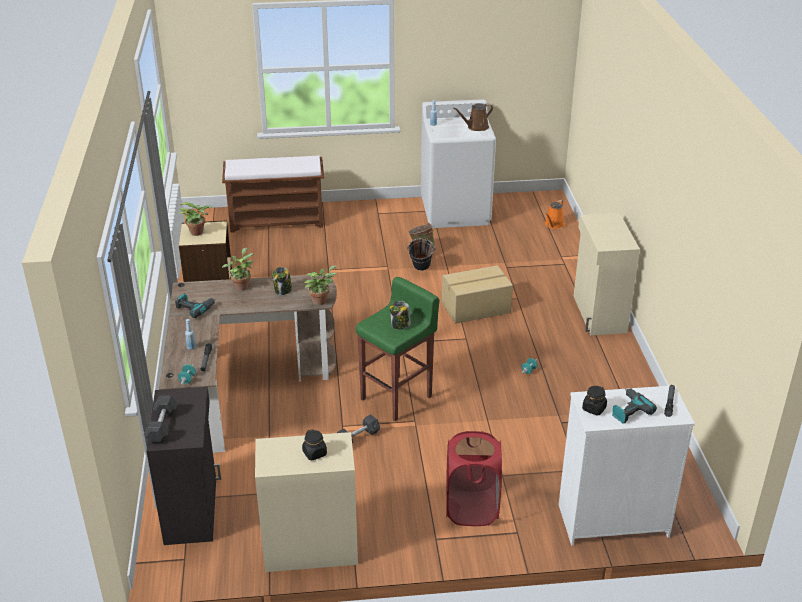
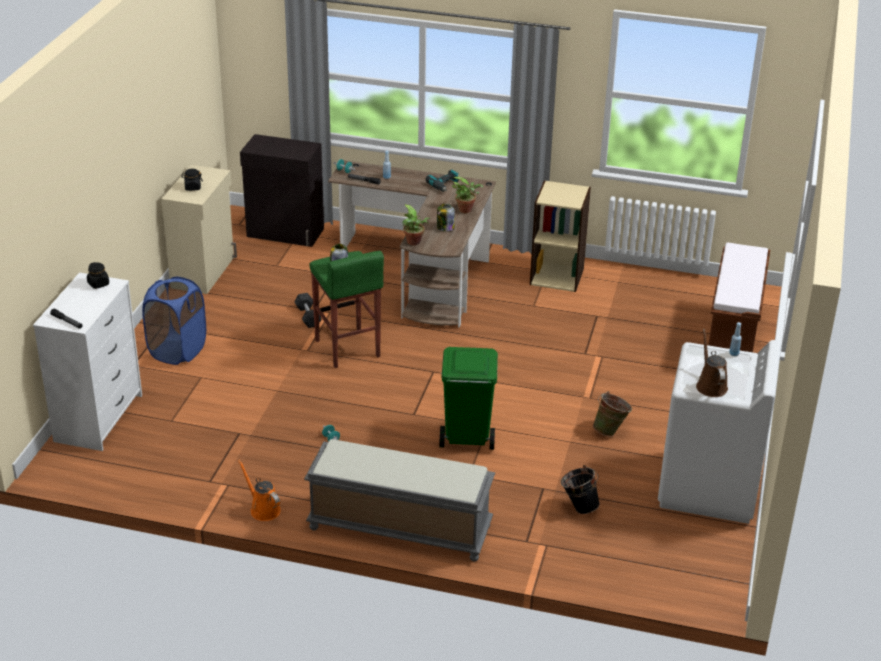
camera: 110 degrees right, 0 degrees up
grey dumbbell [144,395,178,443] -> none
potted plant [180,202,212,236] -> none
black bucket [407,238,435,271] -> black bucket moved to [561,465,600,514]
cardboard box [442,265,513,324] -> green trash can [439,347,498,450]
red laundry basket [446,431,502,526] -> blue laundry basket [142,277,206,365]
orange watering can [545,200,565,229] -> orange watering can moved to [238,460,281,521]
beige cabinet [574,213,640,335] -> grey bench [304,439,495,562]
power drill [612,388,657,424] -> none

